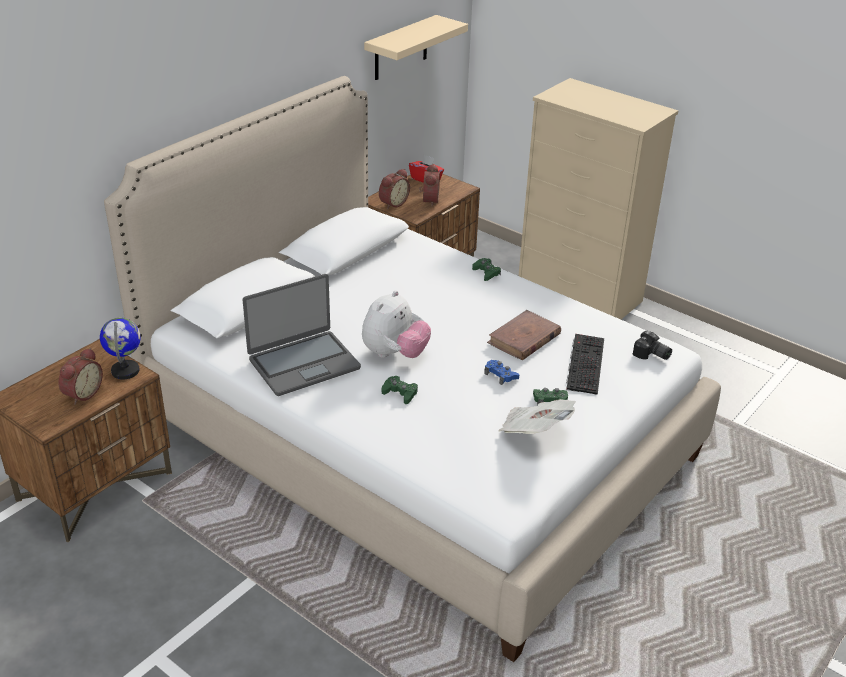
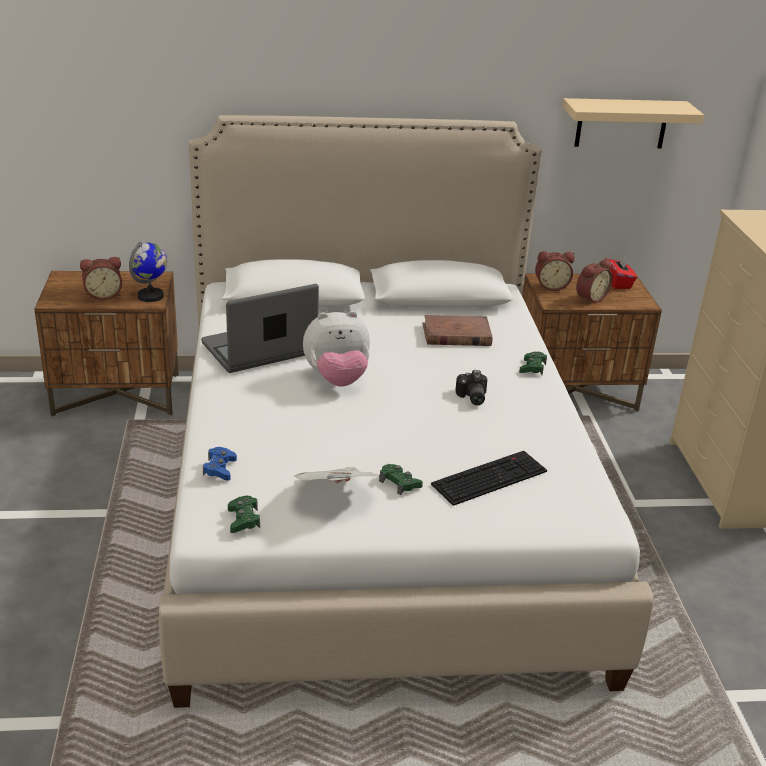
camera: 45 degrees right, 5 degrees down
laptop [243,274,361,396] -> laptop turned 135 degrees clockwise [201,284,319,373]
green game controller [382,376,418,404] -> green game controller moved to [228,496,260,533]
blue game controller [484,360,519,385] -> blue game controller moved to [203,447,237,481]
brown book [487,310,561,360] -> brown book moved to [423,315,492,346]
camera [633,330,672,360] -> camera moved to [456,370,487,405]

